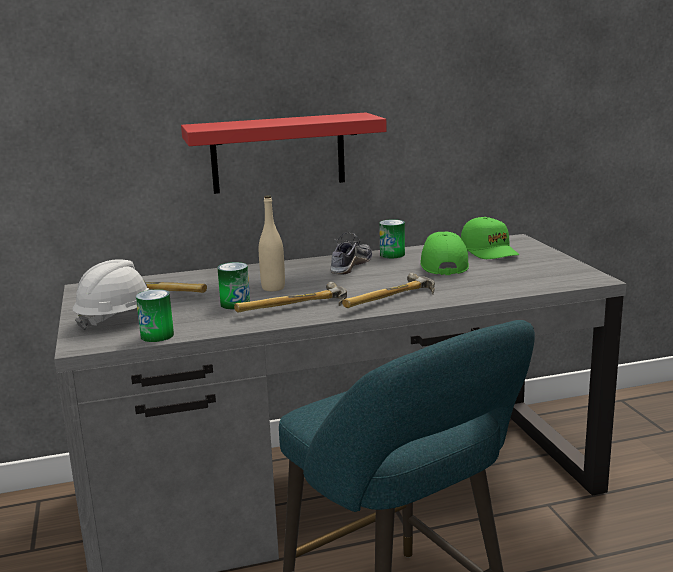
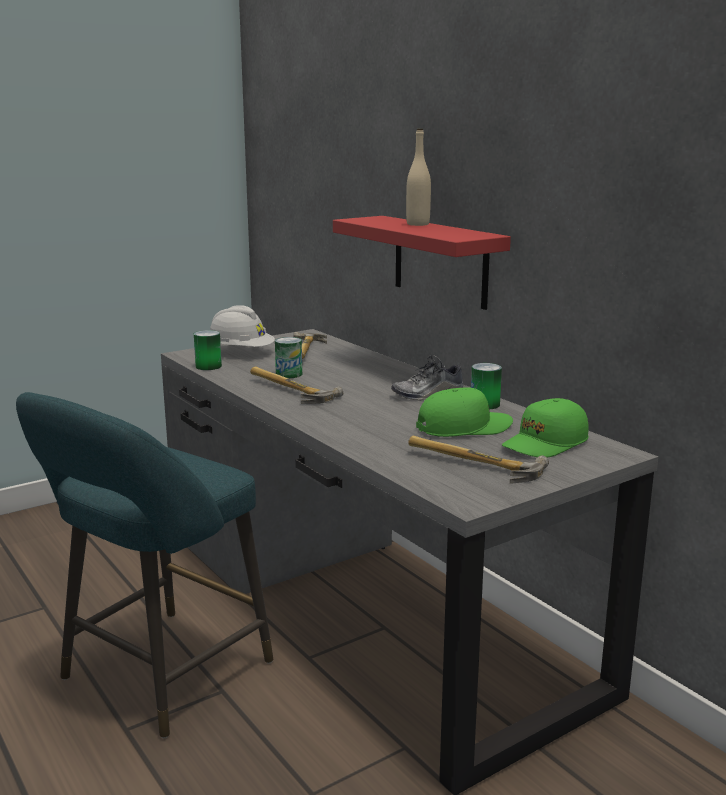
camera: 70 degrees right, 0 degrees up
beige bottle [259,195,285,291] -> beige bottle moved to [406,129,431,226]
shoe [331,232,372,275] -> shoe turned 150 degrees clockwise [391,355,464,401]
hammer [342,273,435,308] -> hammer moved to [408,436,549,483]

